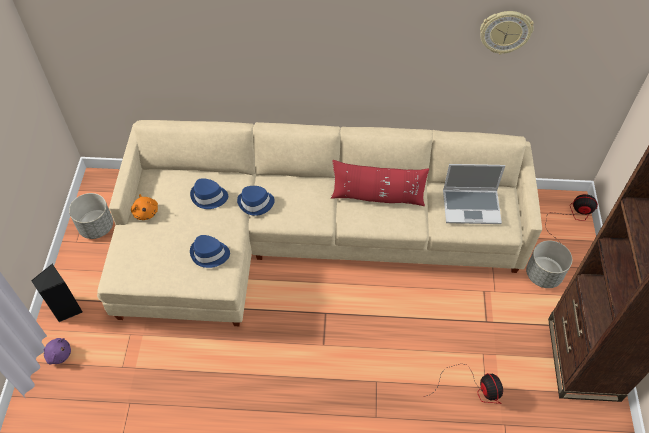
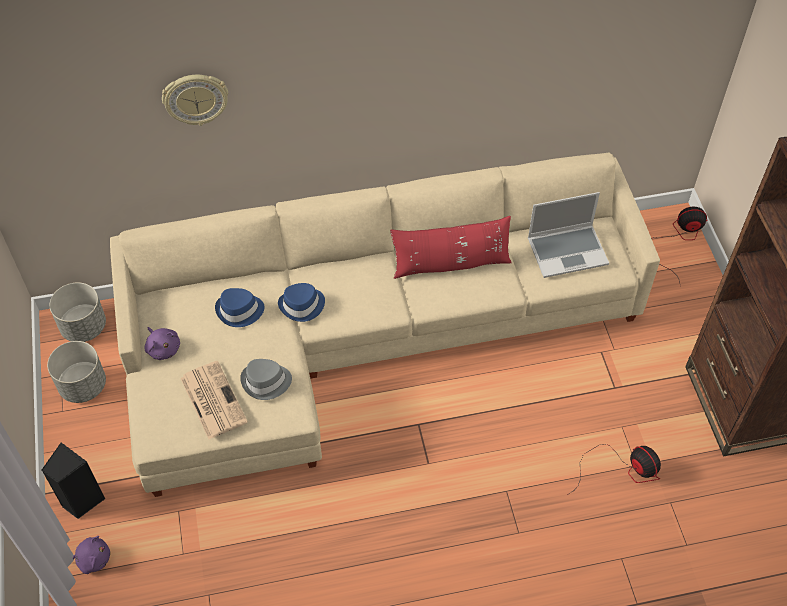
camera: 15 degrees left, 0 degrees up
orange plush toy [131,194,158,220] -> purple plush toy [144,327,180,360]
blue hat [190,235,230,268] -> grey hat [240,359,292,400]
wall clock [480,11,534,55] -> wall clock moved to [162,75,228,126]
grey planter [526,241,572,288] -> grey planter moved to [49,282,106,342]
none -> newspaper [180,361,248,439]

